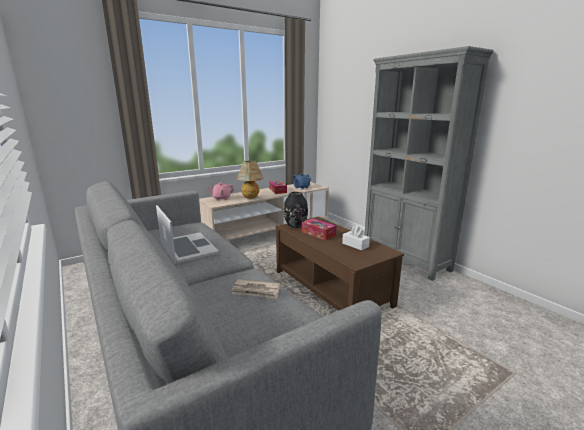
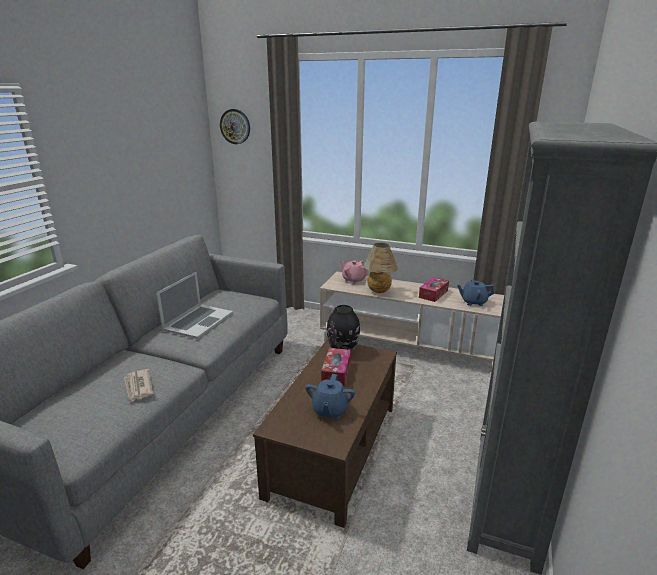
camera: 55 degrees right, 5 degrees up
white tissue box [342,226,370,250] -> blue teapot [305,374,355,419]
none -> wall clock [220,109,250,144]

